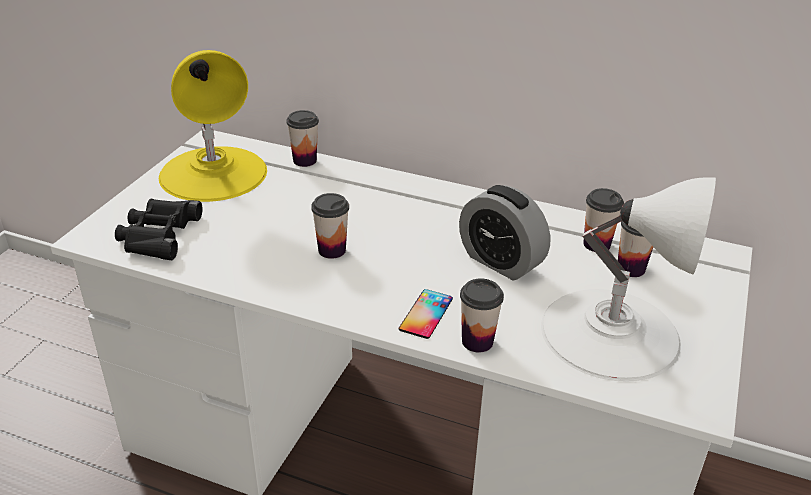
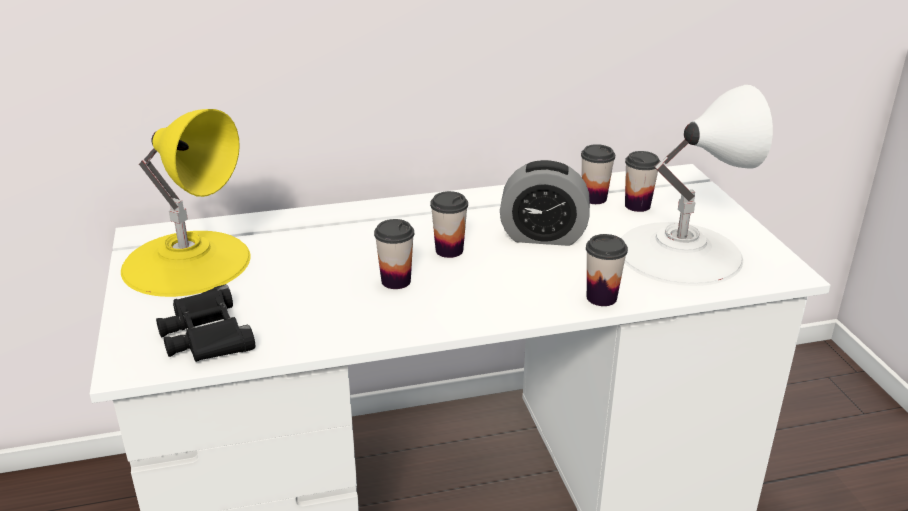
camera: 35 degrees left, 5 degrees down
cup [286,110,319,167] -> cup moved to [430,191,468,258]
phone [399,289,453,339] -> none

